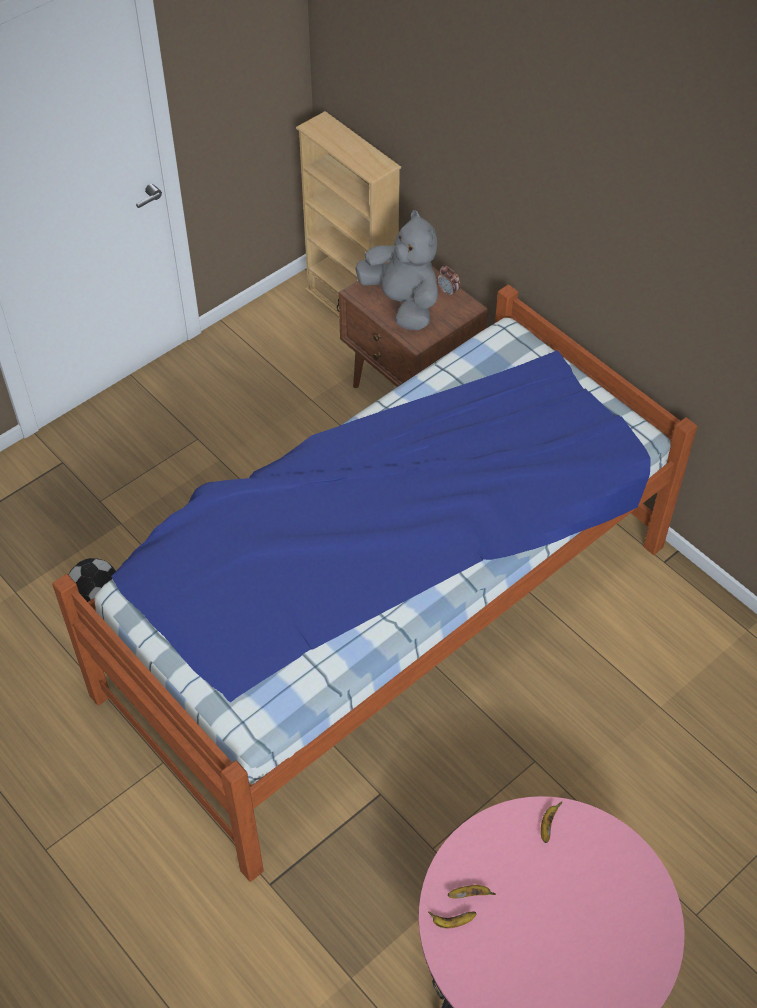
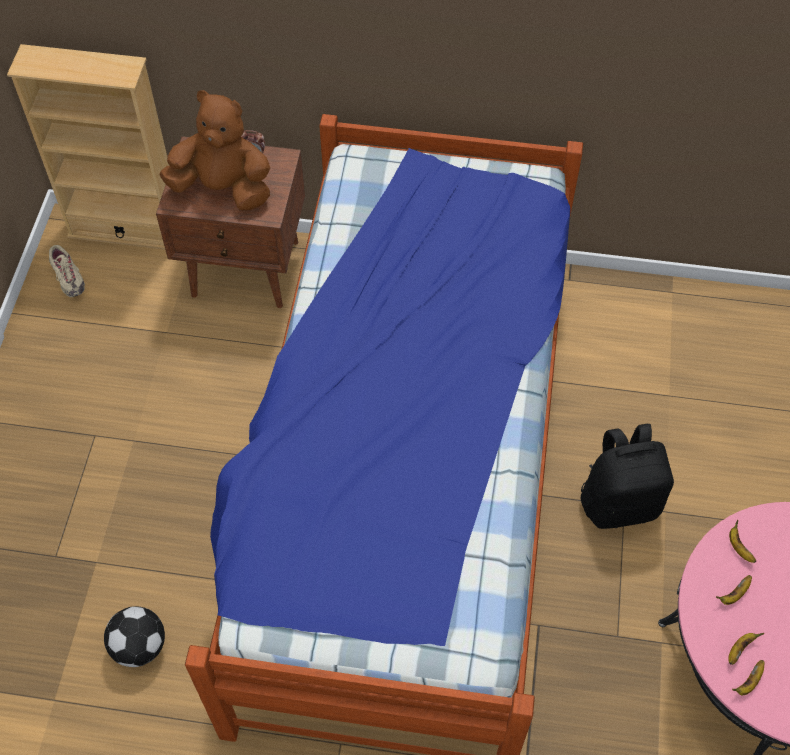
camera: 40 degrees left, 5 degrees up
grey plush toy [355,210,438,330] -> brown plush toy [159,90,270,210]
none -> beige shoe [49,245,85,297]
none -> black backpack [581,424,674,529]
none -> banana [716,575,752,605]

